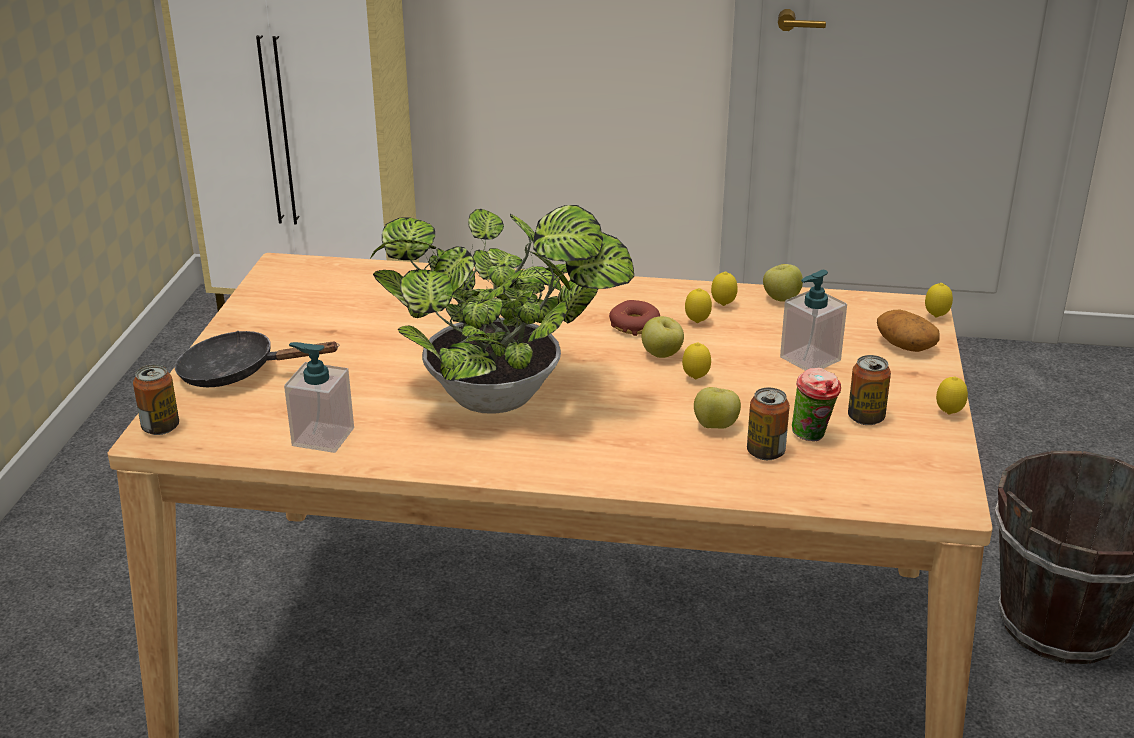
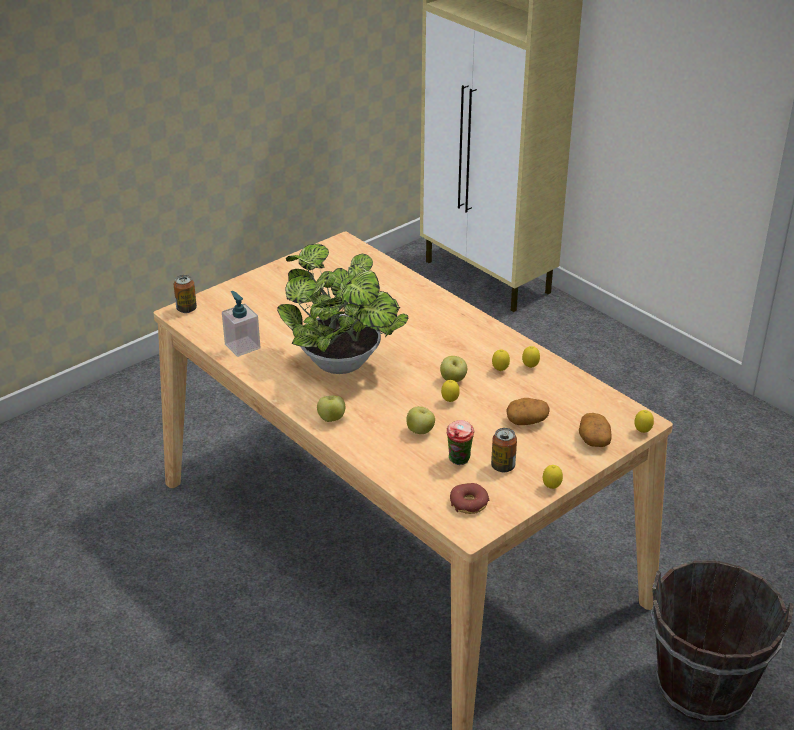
camera: 40 degrees right, 5 degrees up
black frying pan [175,331,338,387] -> none
donut [609,300,660,336] -> donut moved to [450,483,489,514]
can [747,388,790,460] -> none
apple [763,264,803,302] -> apple moved to [317,396,345,422]
soap dispenser [780,270,847,371] -> potato [506,398,550,425]

